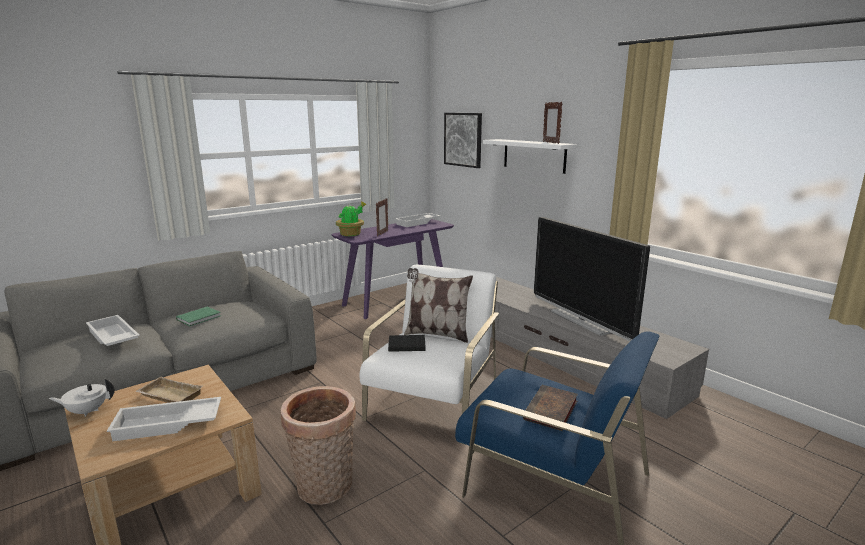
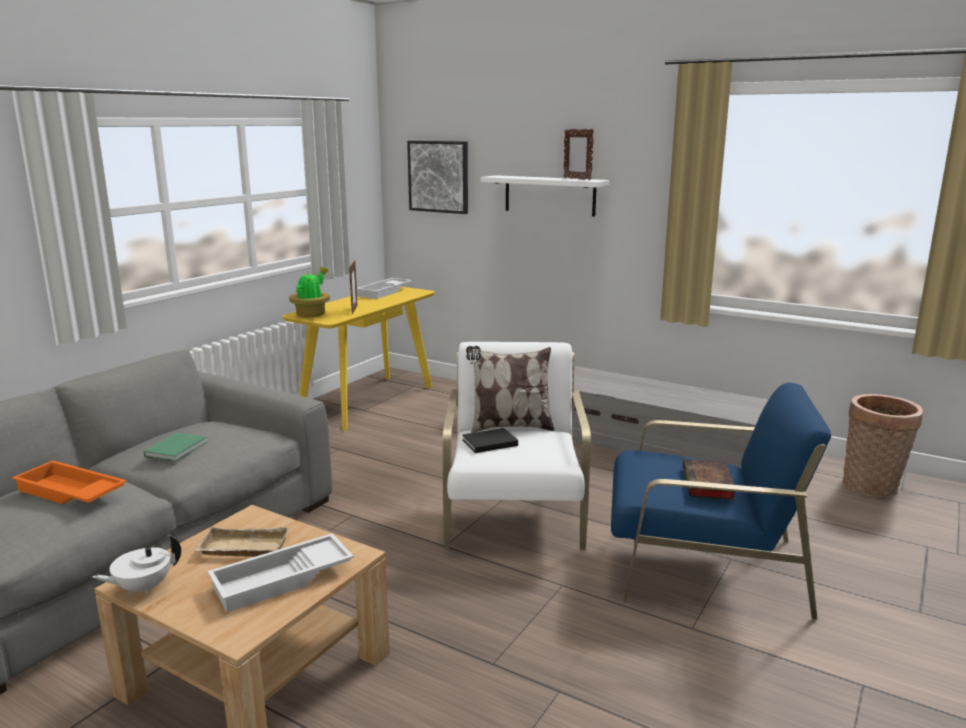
camera: 20 degrees left, 0 degrees up
white tray [86,315,140,346] -> orange tray [12,461,127,504]
basket [281,386,356,505] -> basket moved to [843,394,923,497]
purple console table [332,219,454,319] -> yellow console table [282,287,435,430]
television [534,217,650,341] -> none

